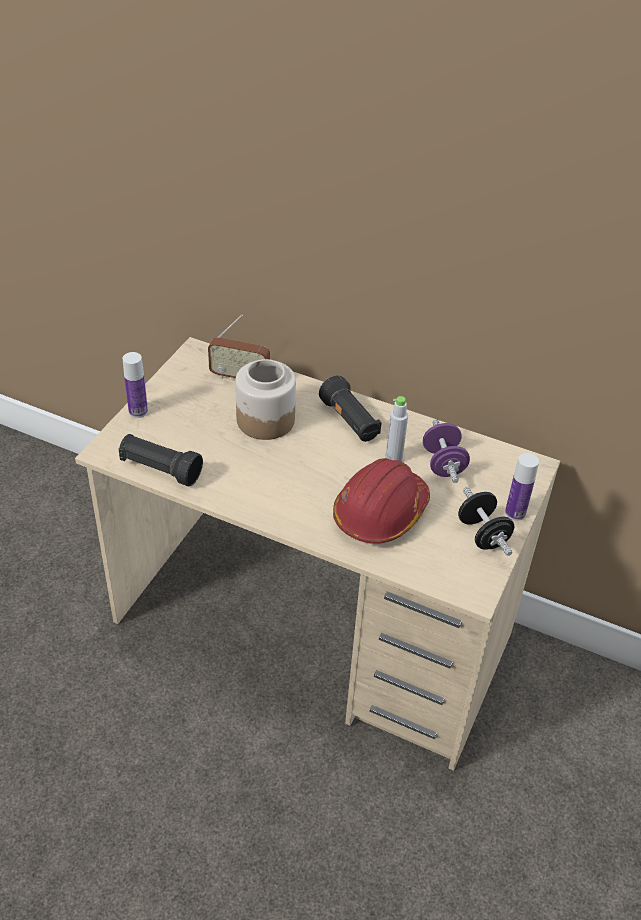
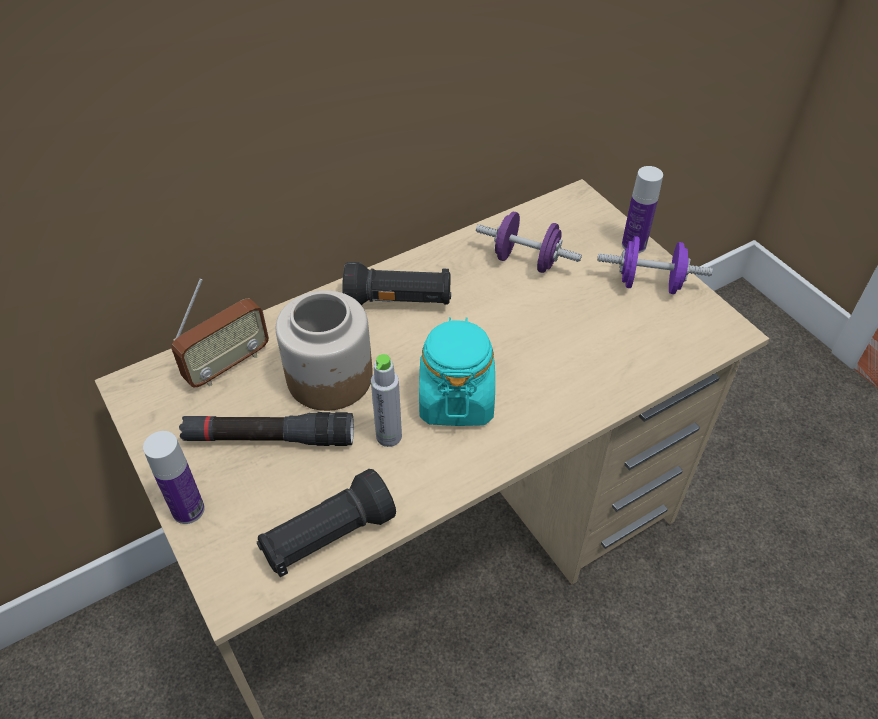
camera: 55 degrees left, 5 degrees up
red hard hat [333,458,430,544] -> none
grey bottle [385,396,408,461] -> grey bottle moved to [371,354,402,447]
black dumbbell [458,487,515,556] -> purple dumbbell [597,236,713,294]
none -> black flashlight [179,412,354,446]
none -> turquoise jar [419,317,495,426]

